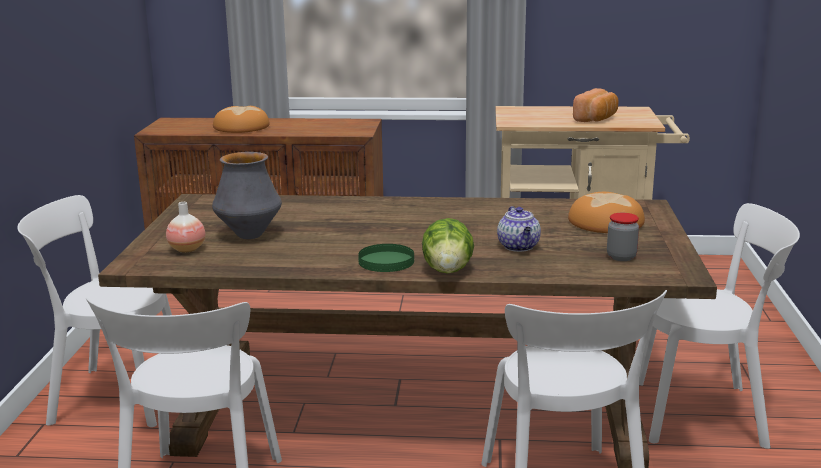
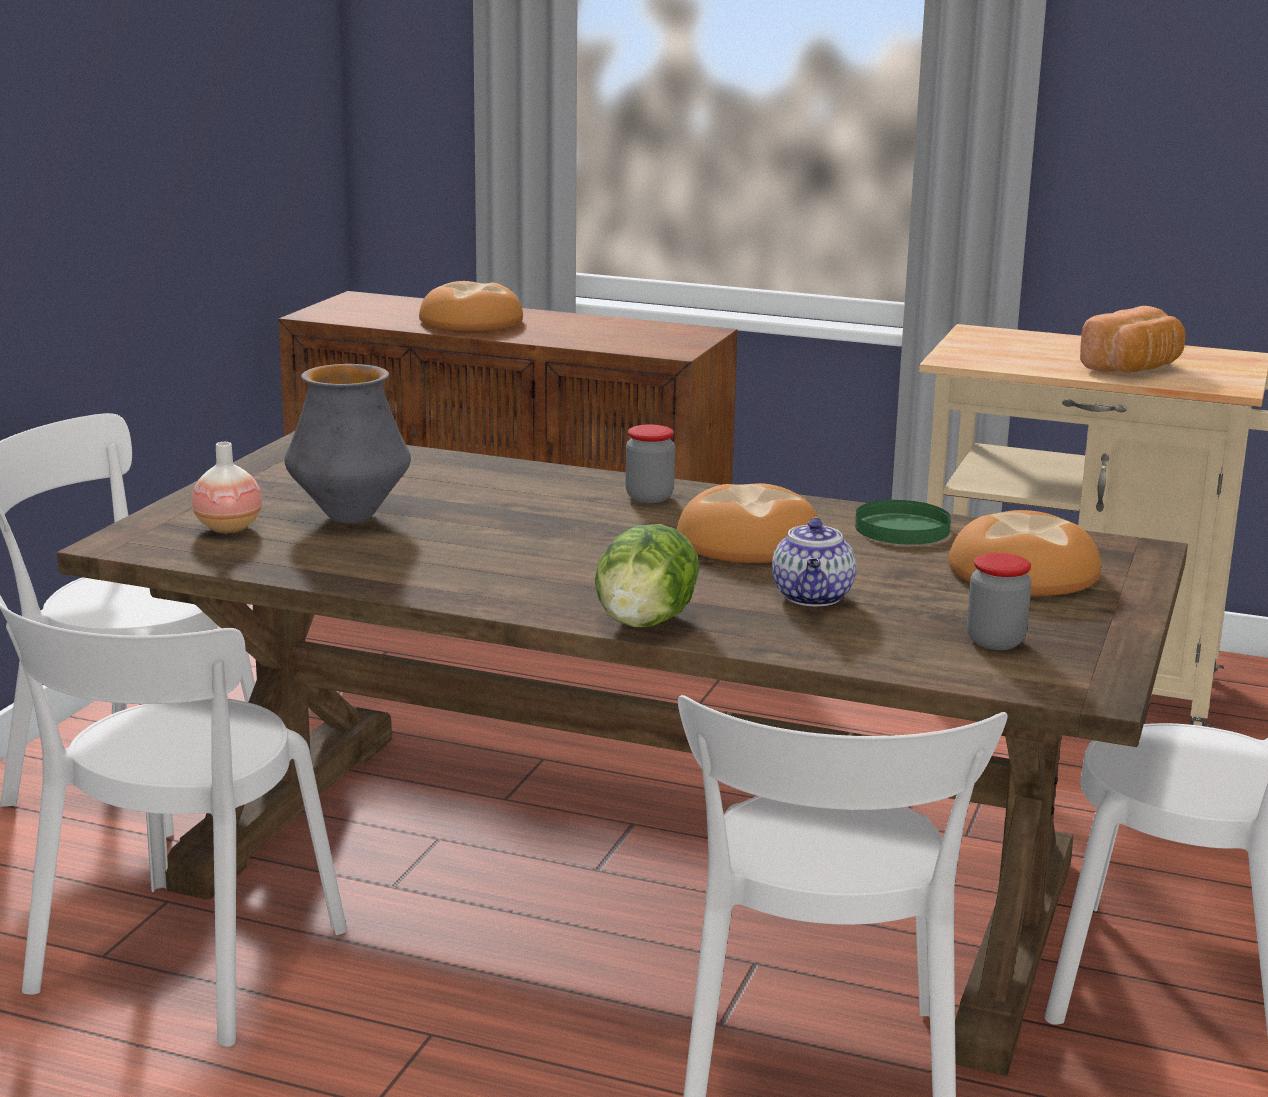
camera: 15 degrees right, 0 degrees up
green plate [358,244,414,272] -> green plate moved to [855,500,951,544]
none -> jar [625,425,675,503]
none -> bread [677,483,818,563]

